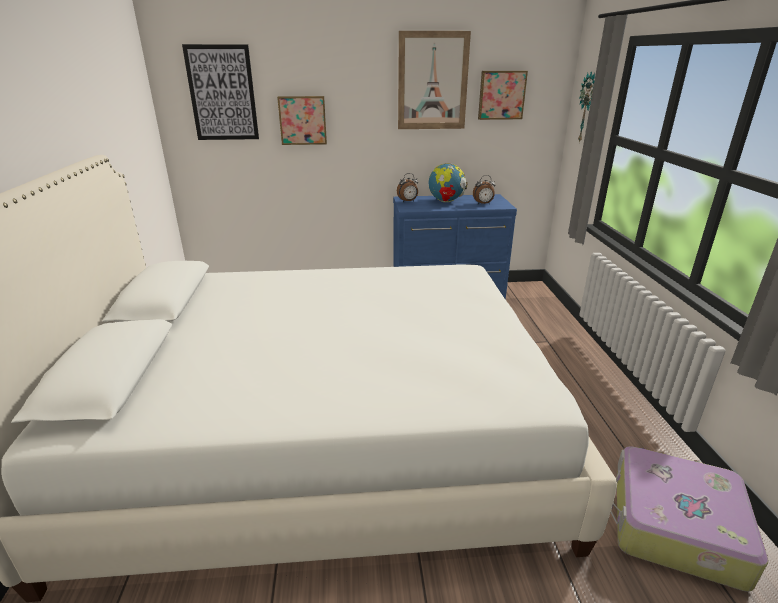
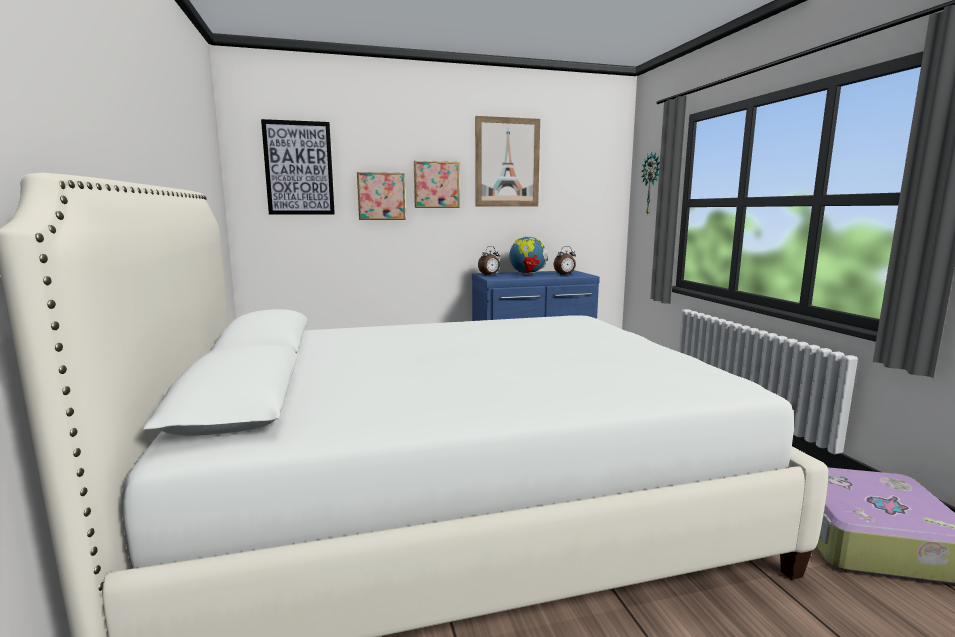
camera: 10 degrees left, 15 degrees down
picture [478,71,528,120] -> picture moved to [414,161,460,208]

